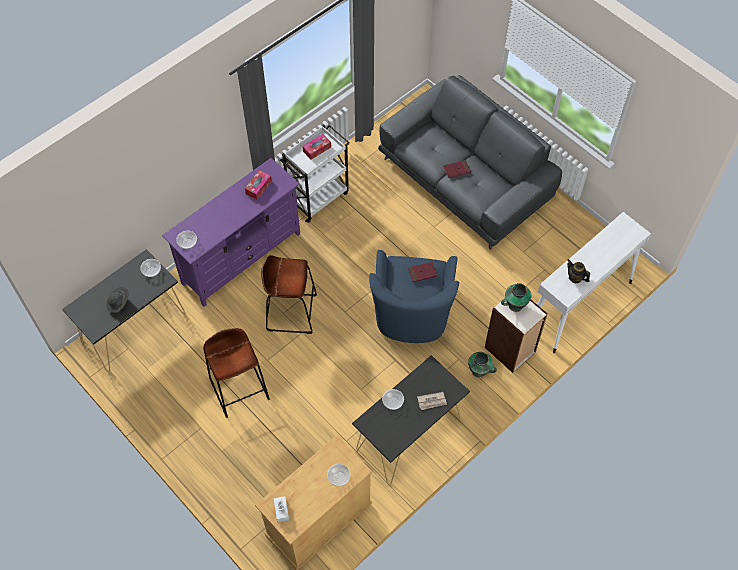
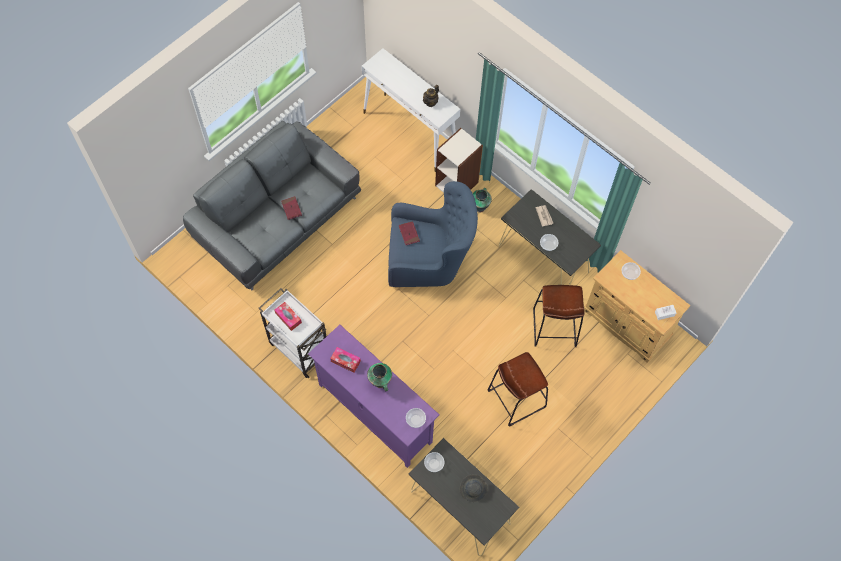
camera: 95 degrees left, 5 degrees up
brown stool [261,255,317,334] -> brown stool moved to [533,285,585,347]
vase [501,283,531,312] -> vase moved to [367,363,392,391]

